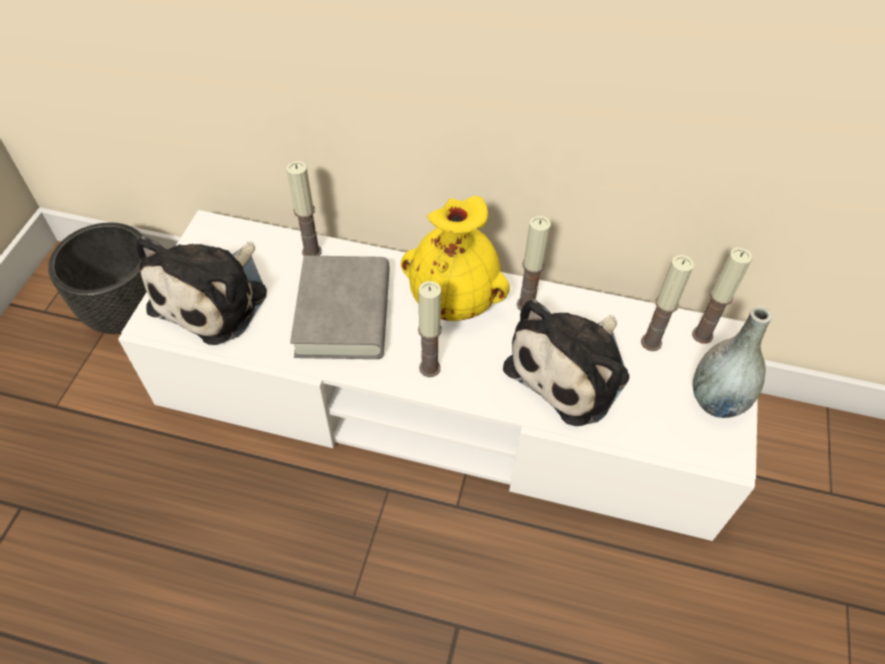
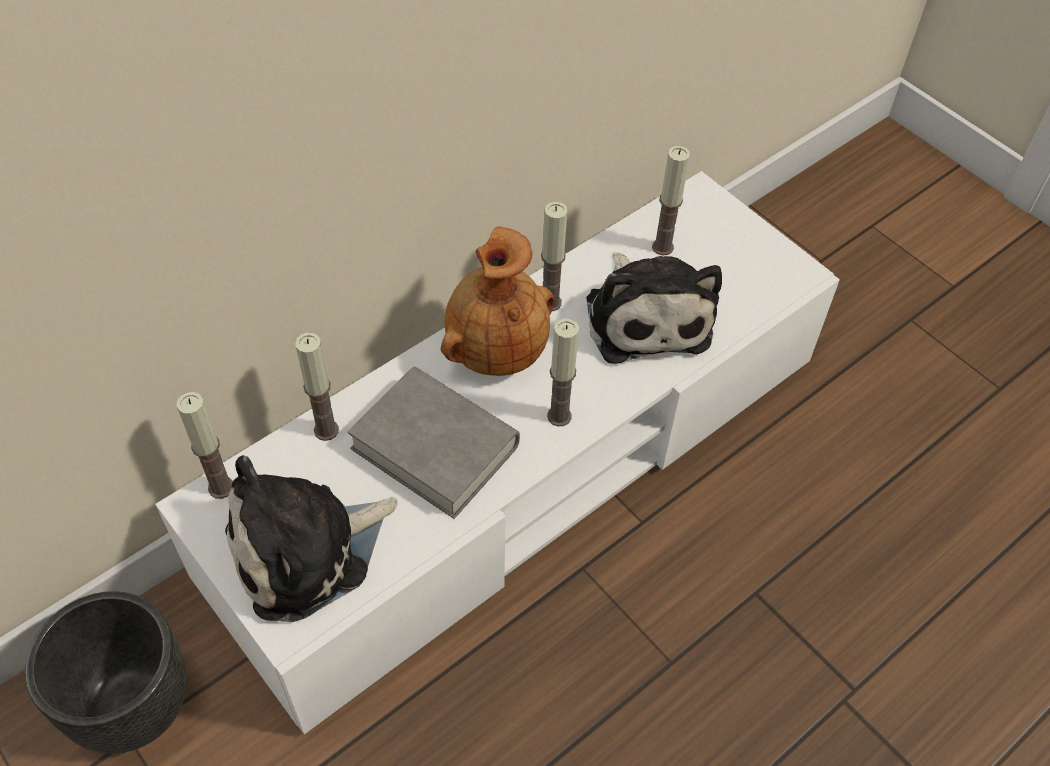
camera: 55 degrees left, 0 degrees up
plush toy [136,236,267,345] -> plush toy turned 90 degrees clockwise [225,455,397,622]
yellow vase [401,196,510,321] -> brown vase [441,227,555,376]
candle [692,247,752,344] -> candle moved to [176,392,233,499]
grey vase [693,306,772,418] -> none

